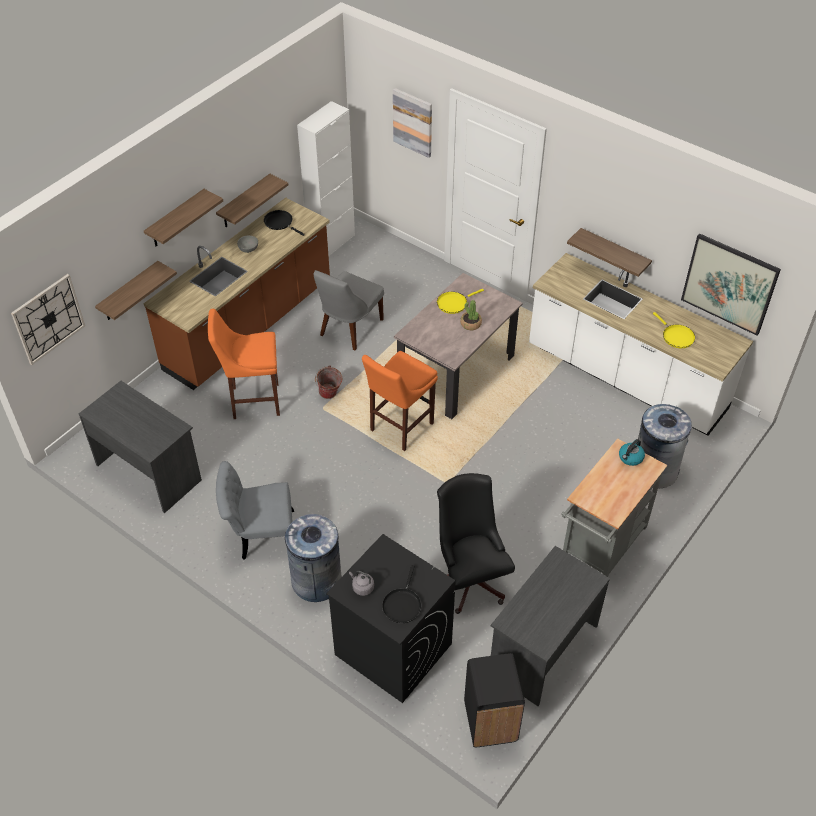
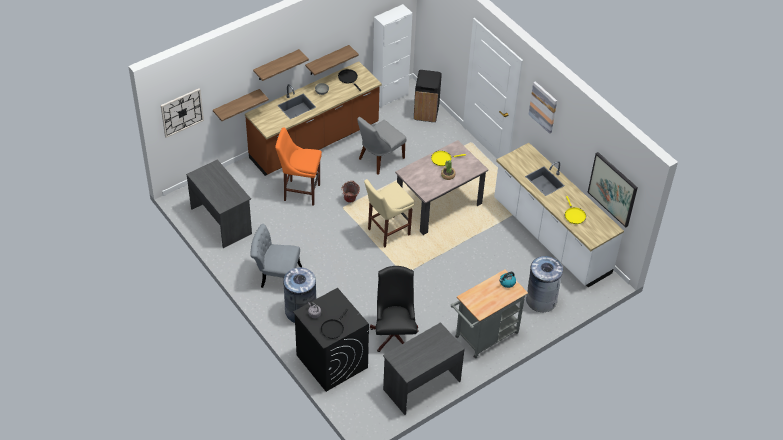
camera: 15 degrees right, 0 degrees up
orange stool [362,351,438,451] -> beige stool [364,179,414,248]
picture [393,88,432,158] -> picture moved to [528,81,557,134]
black trash can [464,653,525,747] -> black trash can moved to [414,70,442,122]
shelf [567,228,652,277] -> none

